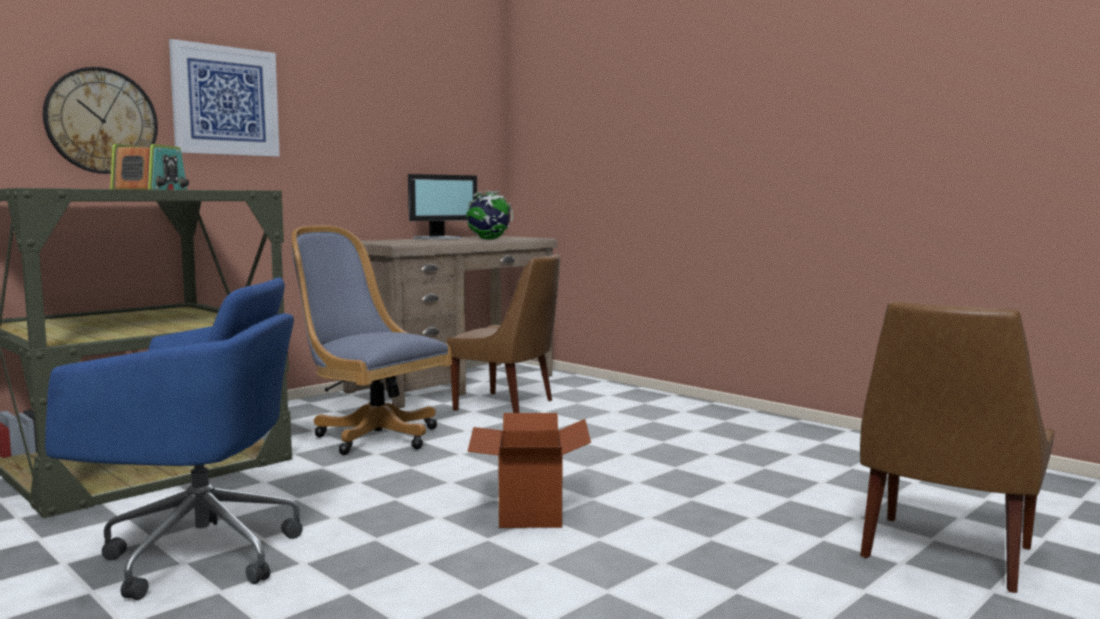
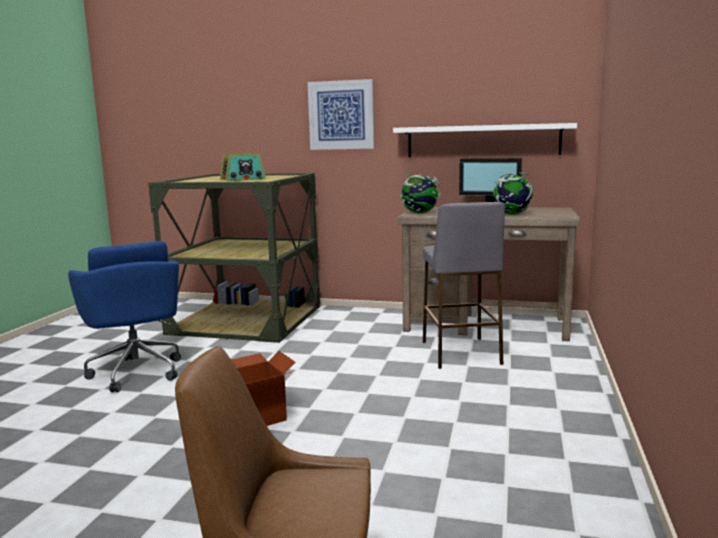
camera: 60 degrees right, 5 degrees up
wall clock [43,67,158,174] -> none
blue office chair [291,226,452,455] -> none
brown chair [447,254,560,413] -> grey stool [423,202,505,369]
none -> white shelf [393,123,577,157]
none -> globe [401,174,441,213]

